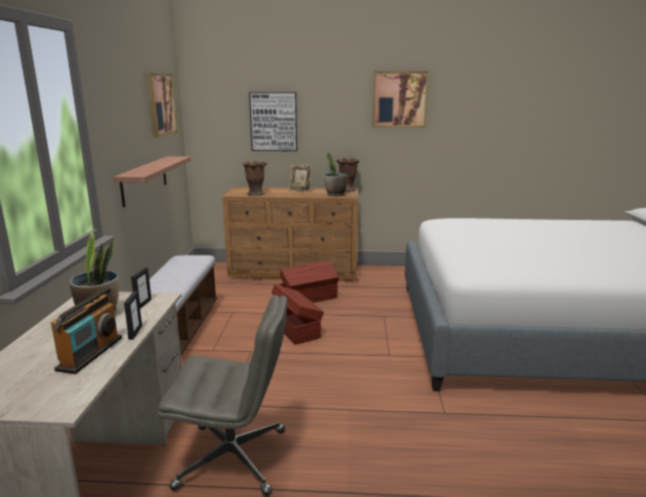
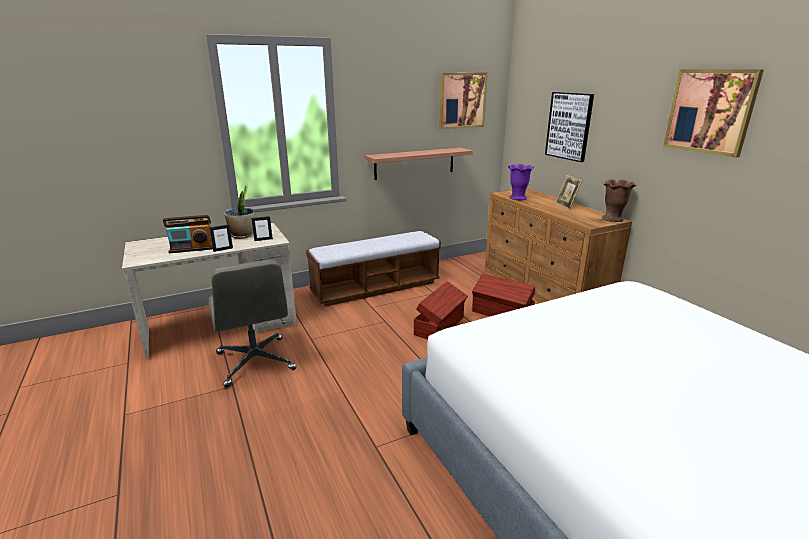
camera: 60 degrees right, 5 degrees up
brown vase [242,161,267,196] -> purple vase [508,164,534,200]
potted plant [324,153,347,196] -> none

